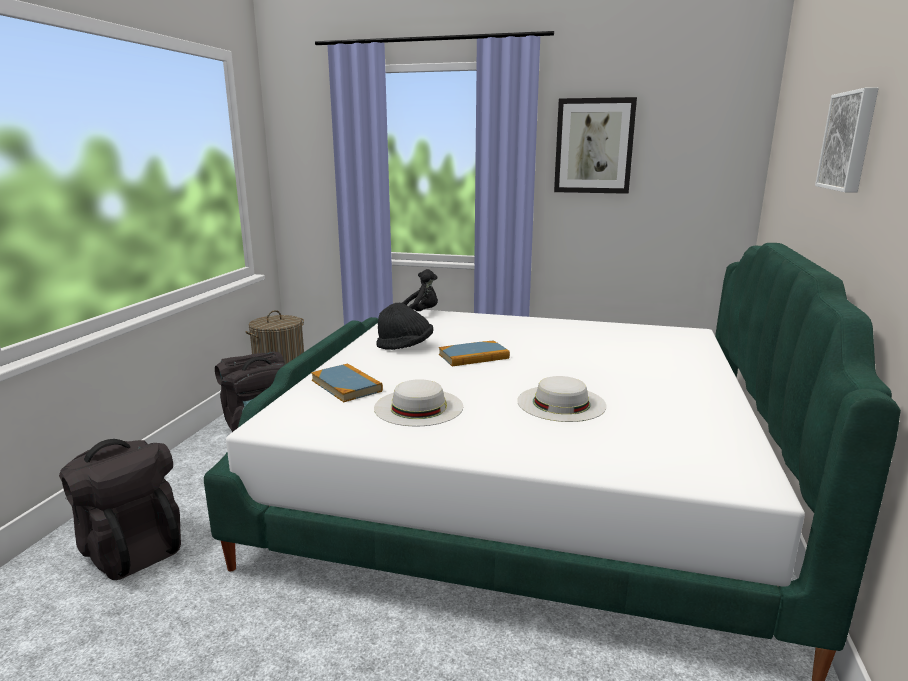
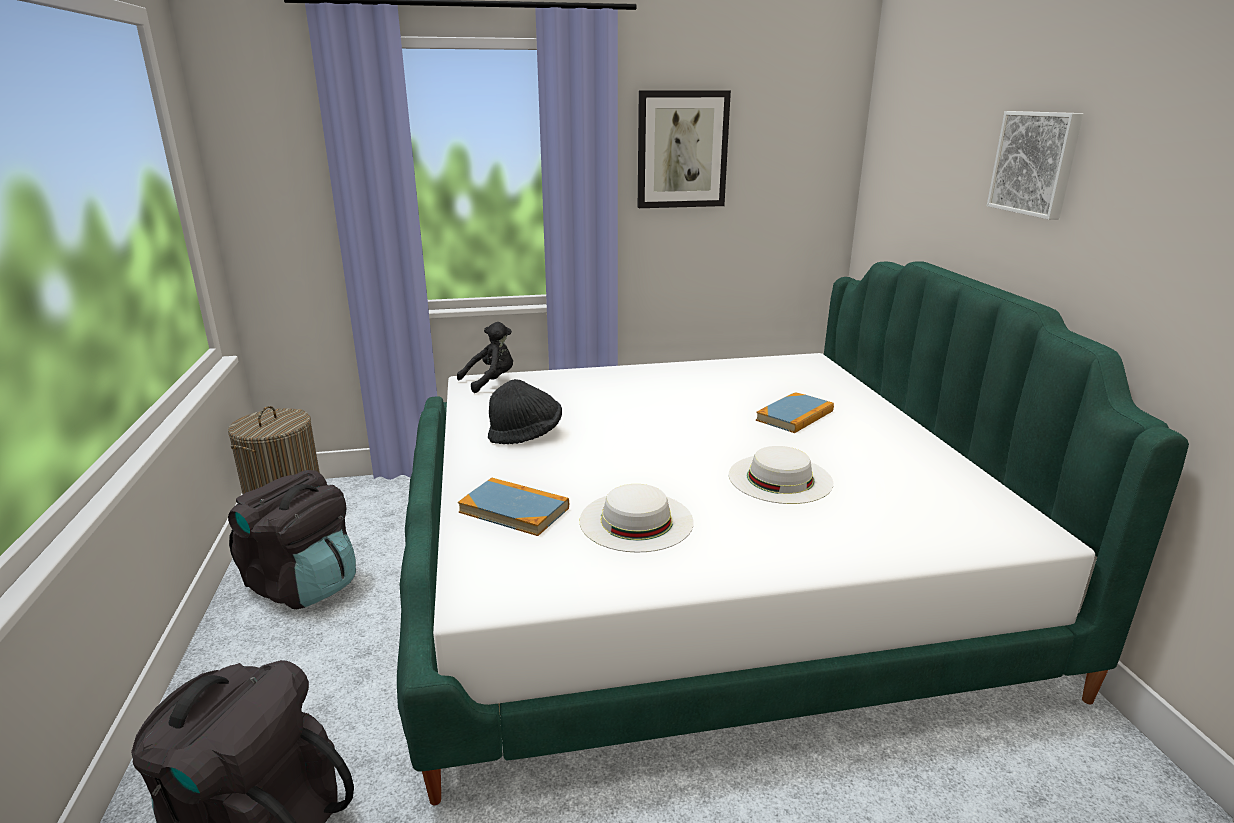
camera: 25 degrees left, 5 degrees up
book [439,340,510,366] -> book moved to [756,392,834,433]

